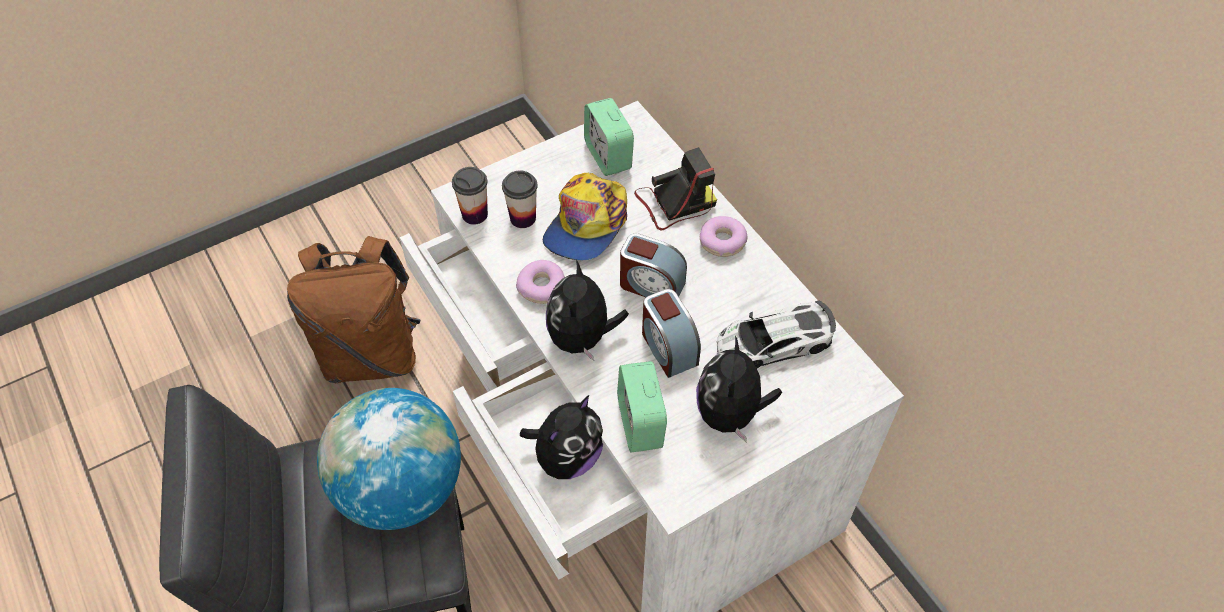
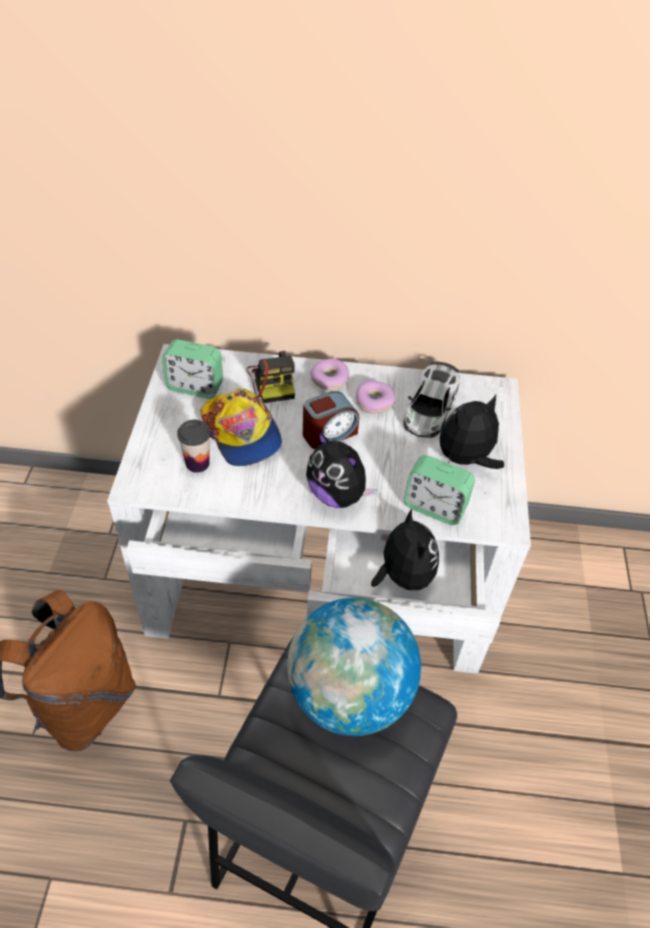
camera: 55 degrees left, 5 degrees down
cup [452,167,488,225] -> none
donut [516,260,565,304] -> donut moved to [356,380,395,414]
camera [634,147,717,230] -> camera turned 150 degrees clockwise [247,351,295,403]
alarm clock [642,289,701,378] -> none
plush toy [696,336,782,442] -> plush toy turned 105 degrees clockwise [440,395,504,469]

